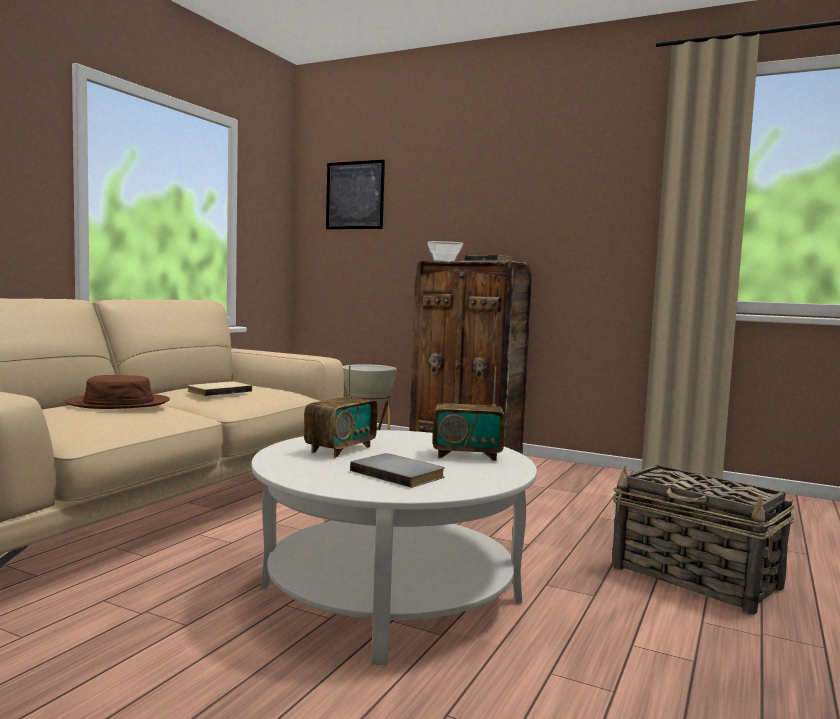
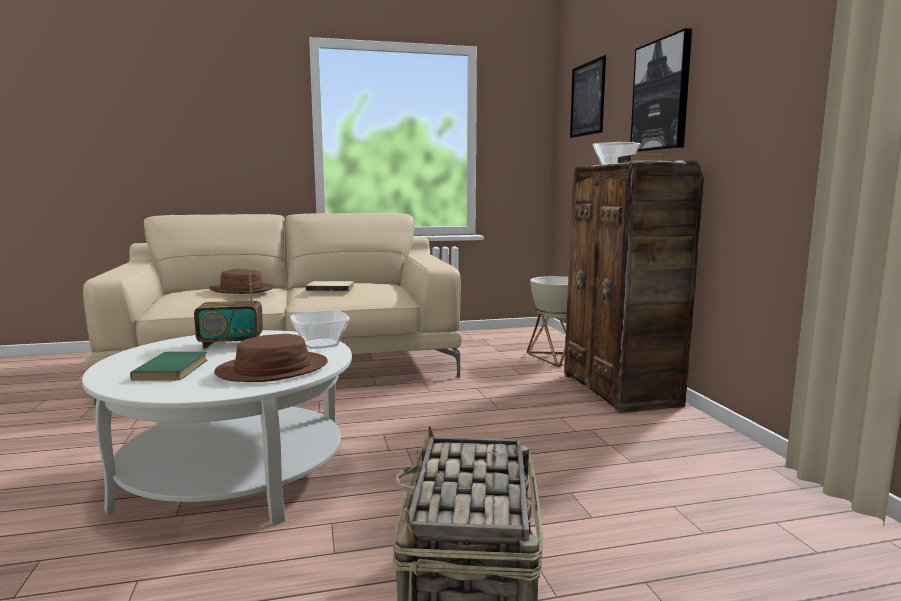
camera: 50 degrees right, 5 degrees up
grey book [350,453,445,488] -> green book [130,352,207,381]
radio [433,367,505,461] -> brown hat [214,334,328,382]
none -> bowl [290,310,349,349]
none -> picture [630,28,692,152]

